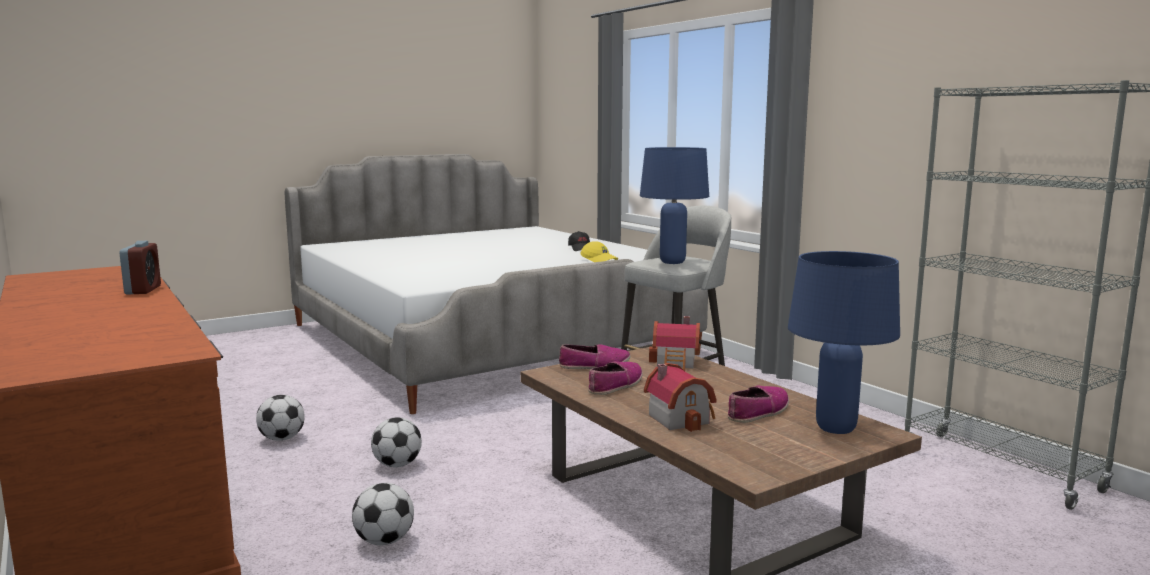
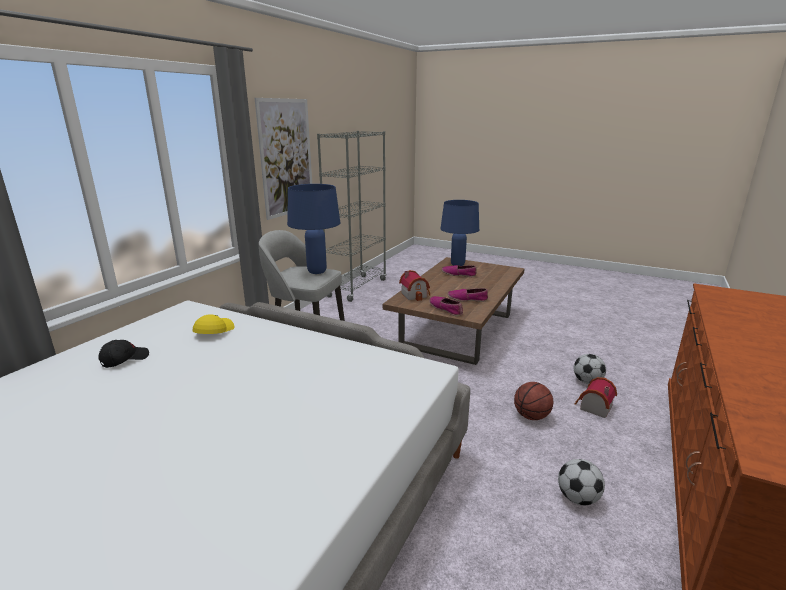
camera: 120 degrees left, 10 degrees up
alarm clock [119,241,161,295] -> none
football [371,417,422,468] -> basketball [514,382,553,420]
toy house [644,363,717,432] -> toy house moved to [575,377,617,418]
none -> picture [255,98,312,220]

